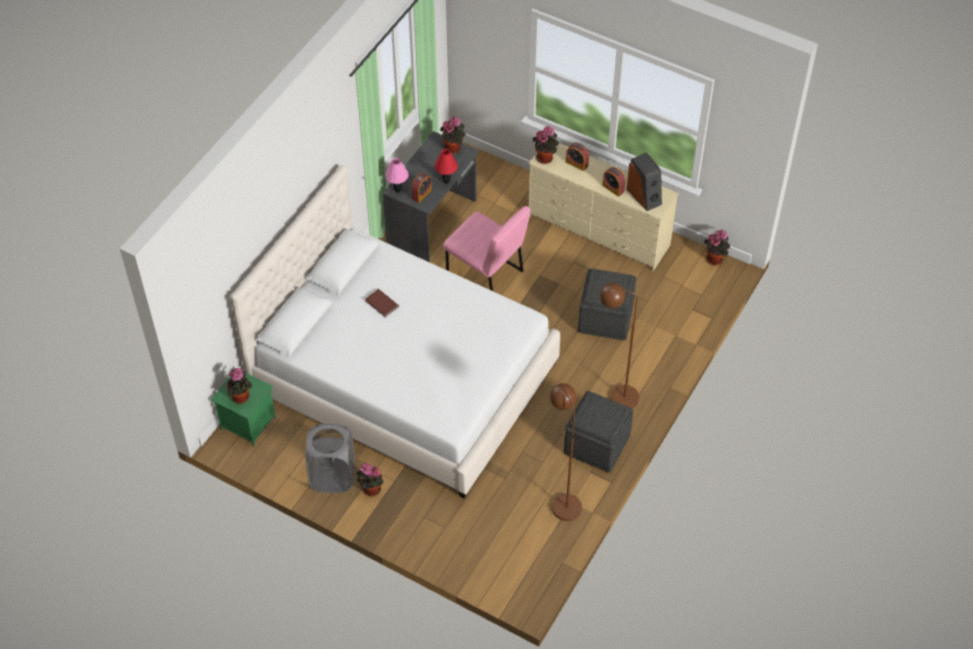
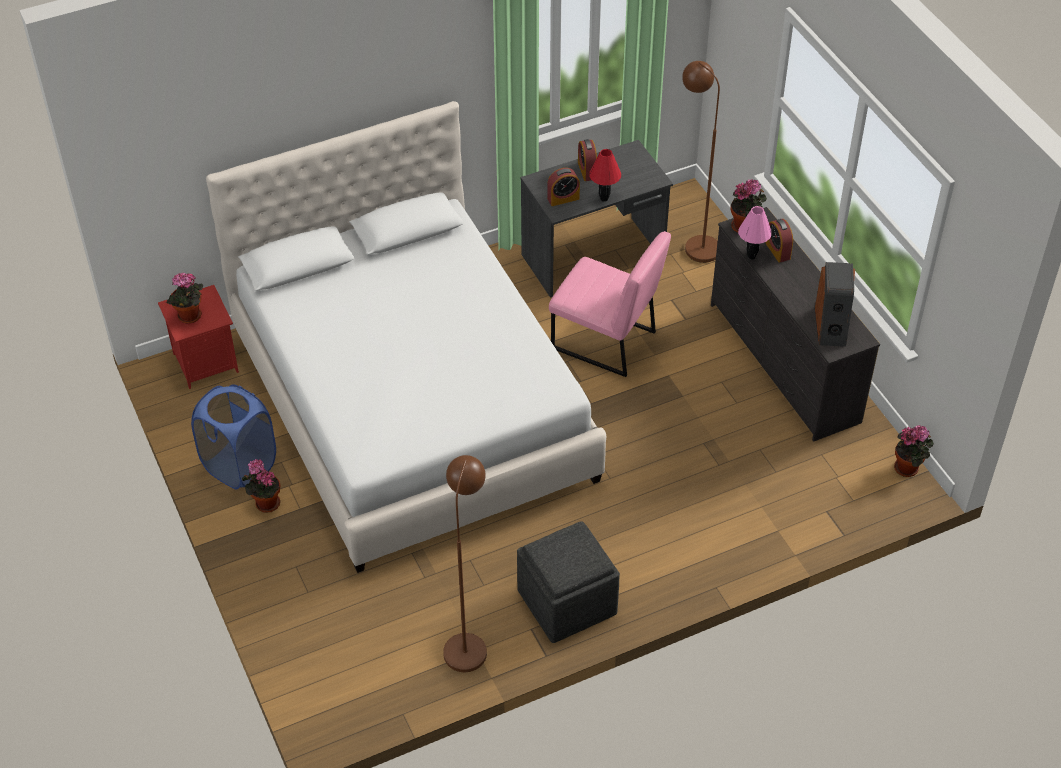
camera: 35 degrees right, 5 degrees down
green nightstand [211,373,276,447] -> red nightstand [158,285,239,389]
grey laundry basket [306,423,355,493] -> blue laundry basket [191,384,276,489]
brown book [365,289,399,317] -> none
pink table lamp [385,158,409,193] -> pink table lamp moved to [738,206,772,259]
potted plant [440,117,466,154] -> none
pink chair [443,206,531,291] -> pink chair turned 45 degrees counterclockwise [549,231,671,377]
beige dresser [528,143,679,271] -> black dresser [711,207,880,442]
grey ottoman [578,269,636,340] -> none
brown floor lamp [600,283,639,408] -> brown floor lamp moved to [682,61,720,263]
alarm clock [602,167,626,197] -> alarm clock moved to [578,139,597,181]

